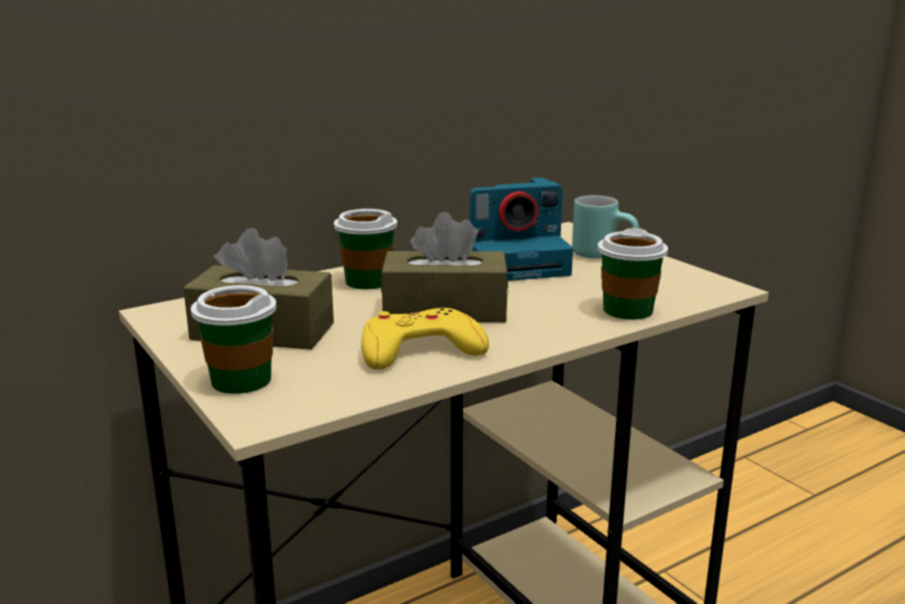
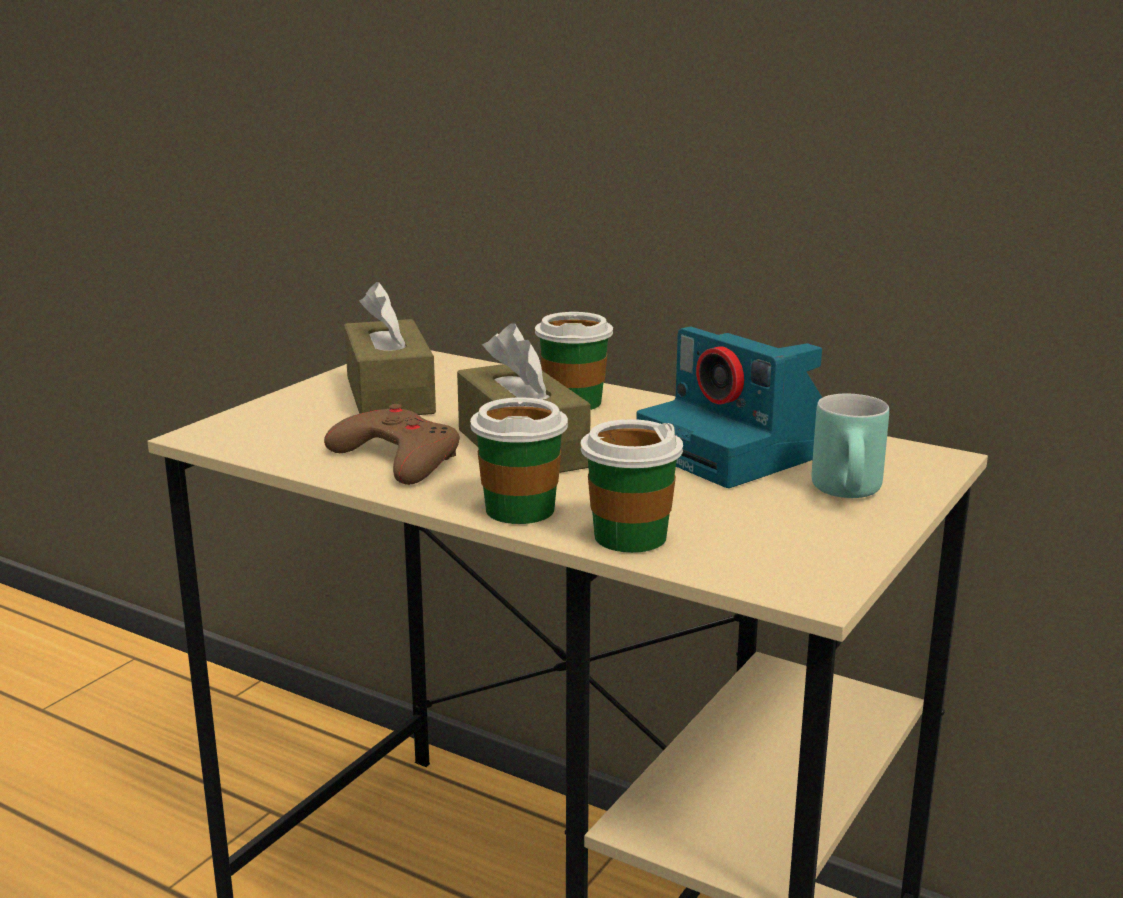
camera: 65 degrees right, 0 degrees up
cup [191,285,277,394] -> cup moved to [470,398,568,524]
yellow game controller [362,308,489,370] -> brown game controller [324,404,460,485]

